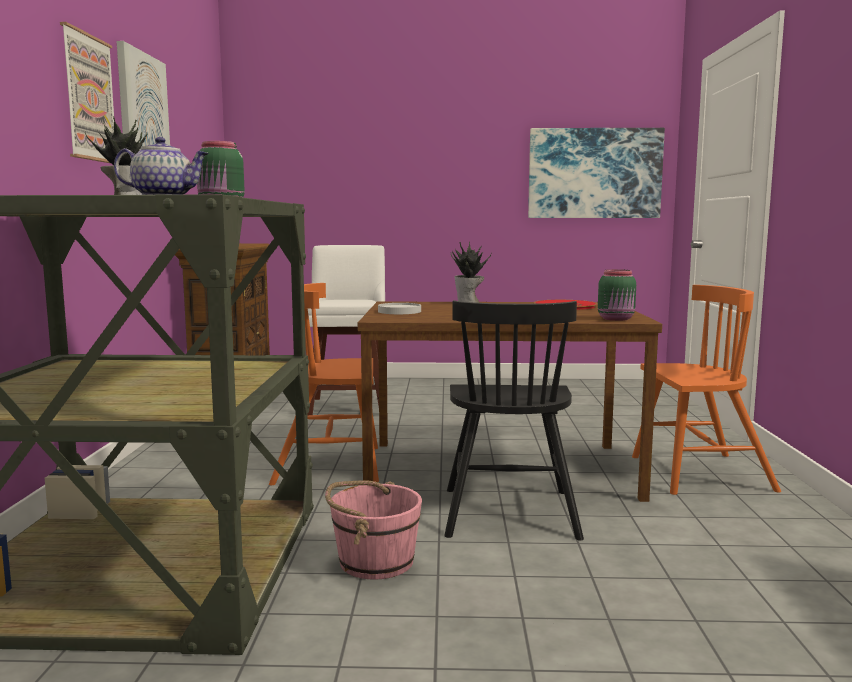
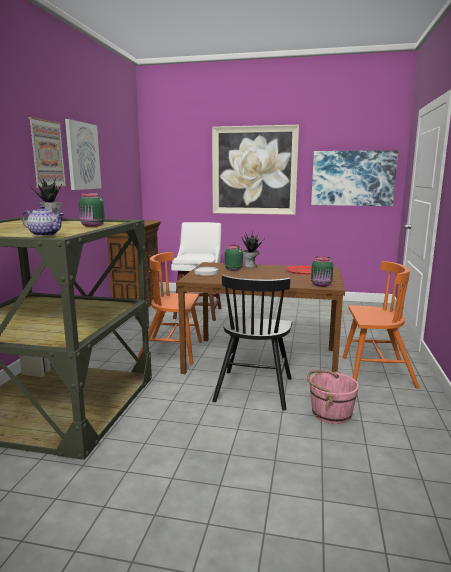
camera: 10 degrees right, 5 degrees up
pink bucket [325,481,422,580] -> pink bucket moved to [307,370,359,424]
none -> picture [212,125,299,215]
none -> green jar [225,245,243,271]

